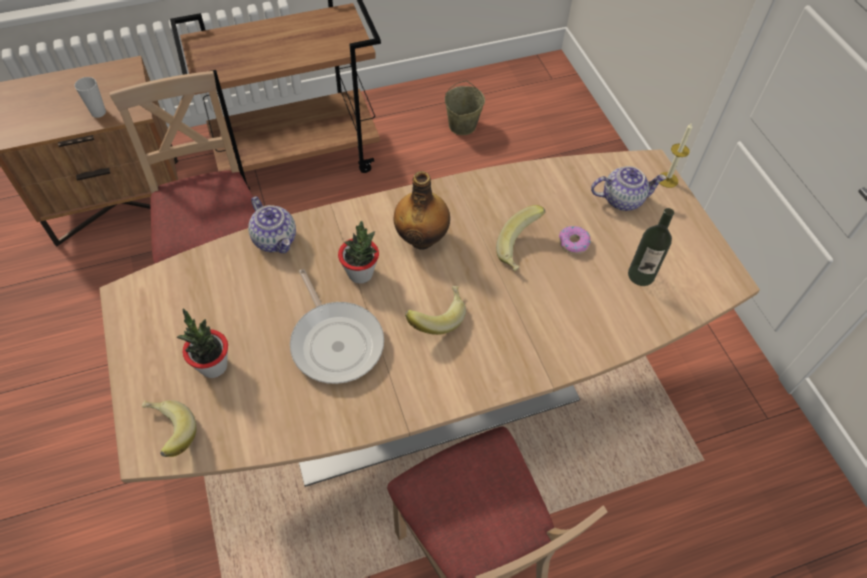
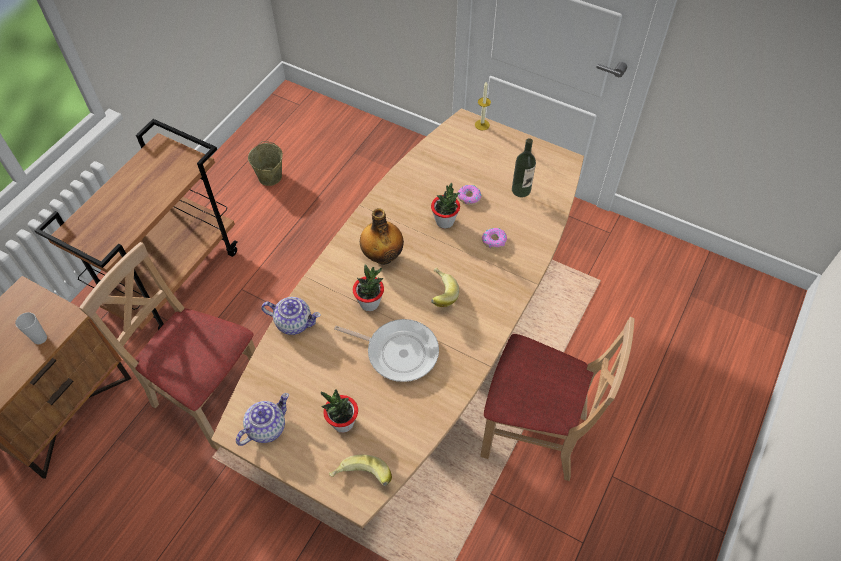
camera: 40 degrees left, 0 degrees up
banana [496,205,546,271] -> potted plant [431,183,460,229]
teapot [591,166,667,211] -> teapot moved to [236,393,289,446]
none -> donut [482,228,507,249]

